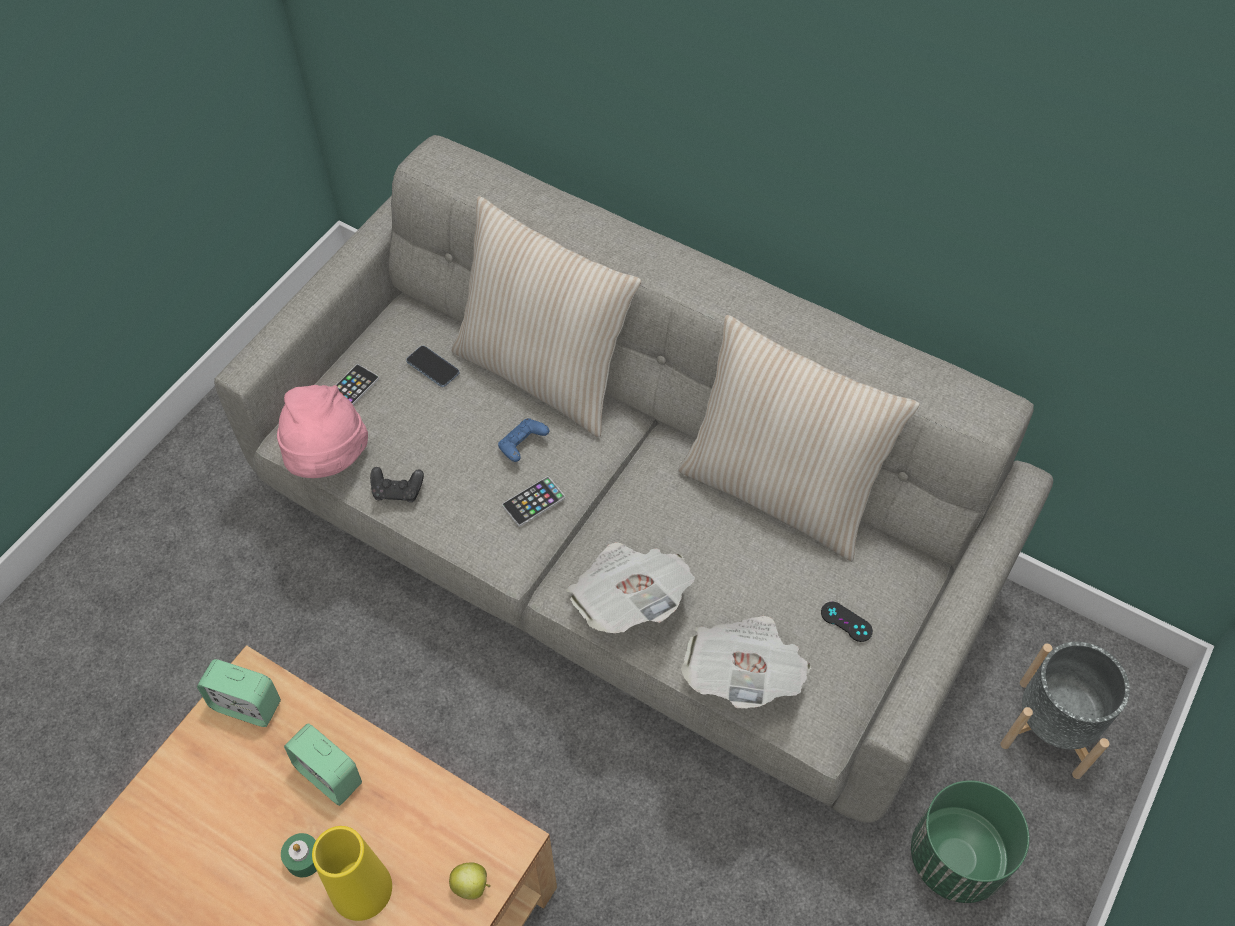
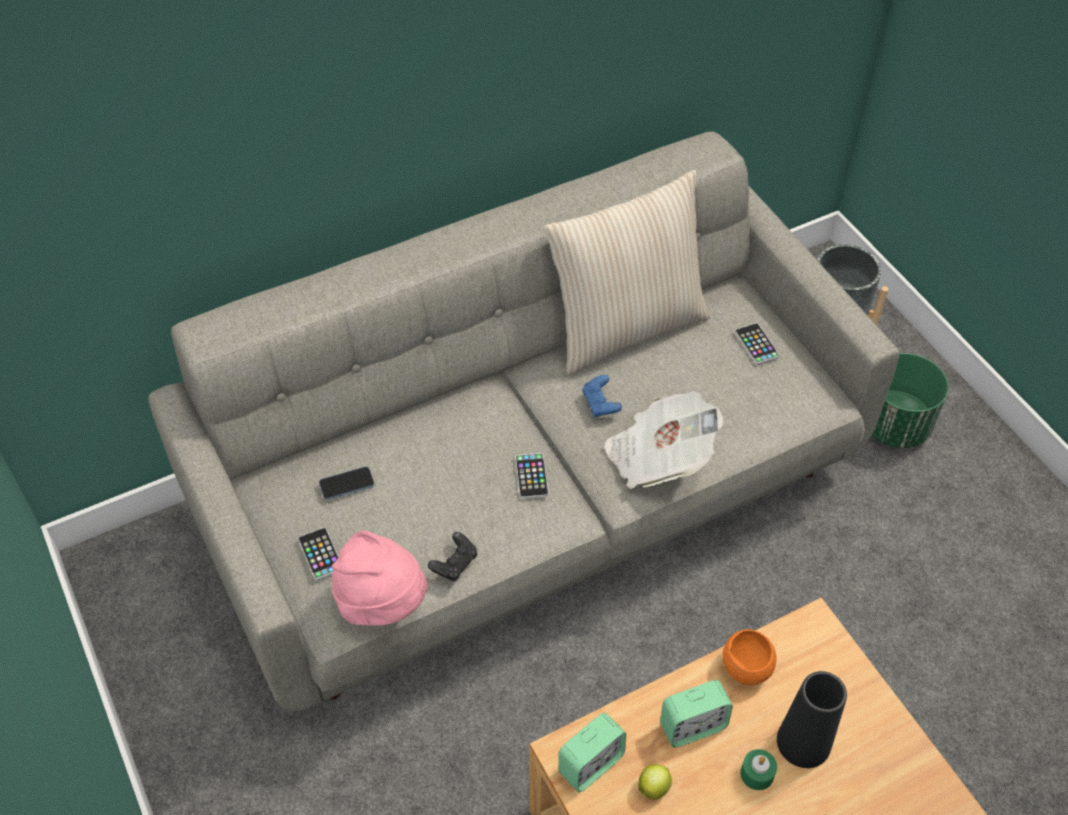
camera: 60 degrees left, 5 degrees down
yellow vase [312,826,392,921] -> black vase [777,671,847,768]
apple [449,863,491,900] -> apple moved to [638,764,672,800]
beige pillow [451,196,641,437] -> none
blue game controller [498,418,549,462] -> blue game controller moved to [582,375,622,417]
newspaper [681,616,811,708] -> none
black game controller [821,602,873,642] -> phone [735,323,780,365]
none -> orange bowl [723,629,777,685]

